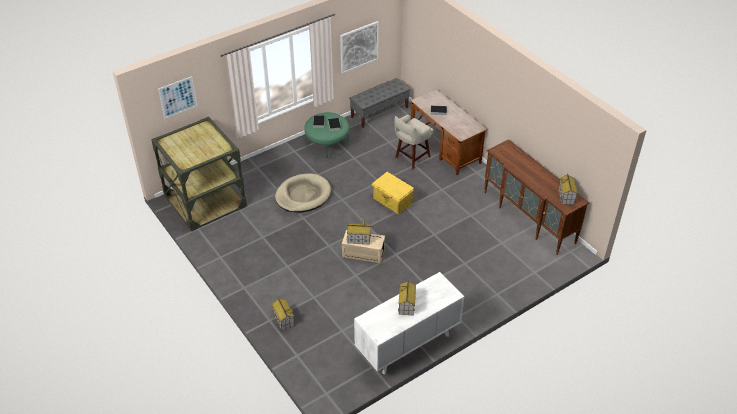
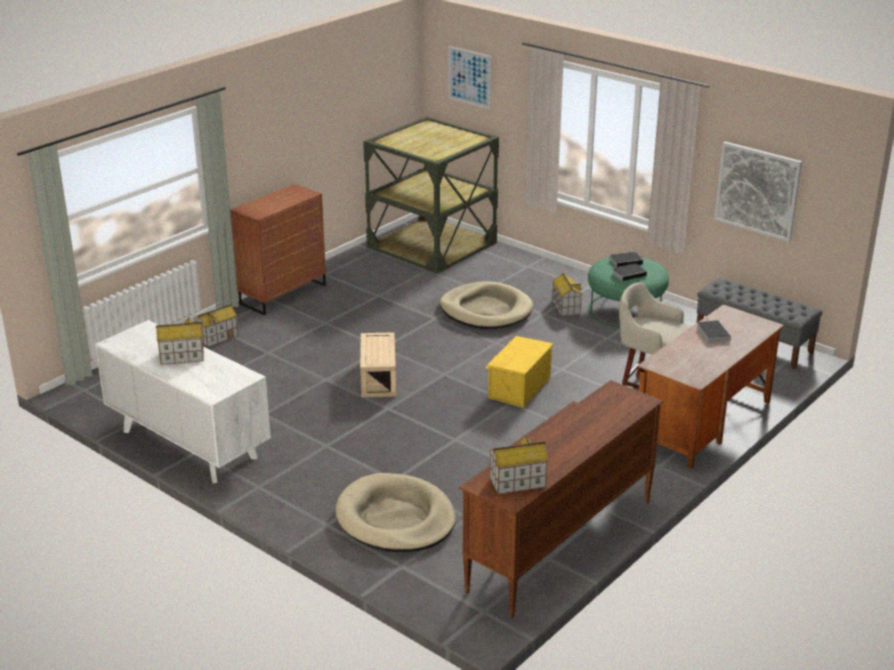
camera: 75 degrees right, 15 degrees down
toy house [347,221,371,245] -> toy house moved to [552,273,583,316]
none -> brown dresser [230,184,326,315]
none -> beige dog bed [336,473,456,552]

